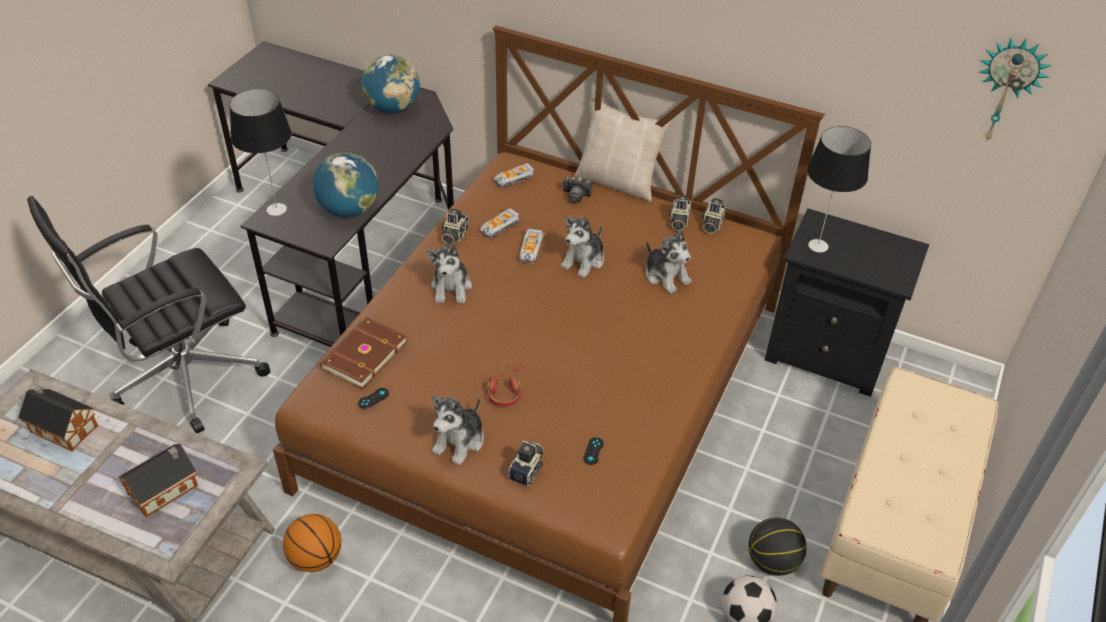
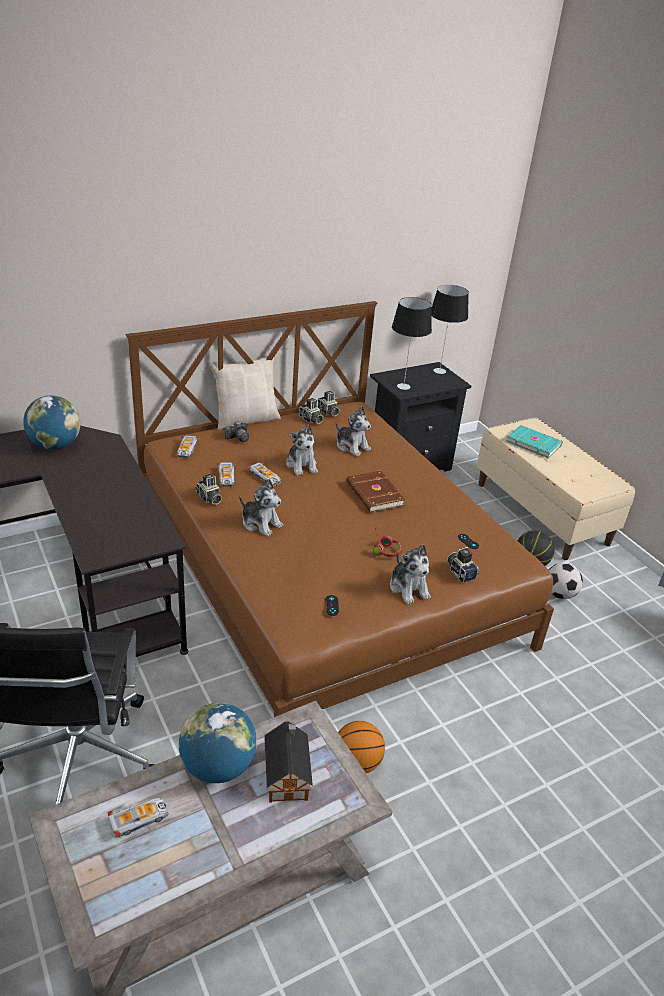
camera: 55 degrees left, 10 degrees down
toy house [18,385,98,452] -> toy car [108,798,168,837]
table lamp [229,89,292,216] -> table lamp moved to [432,285,469,374]
globe [313,152,378,217] -> globe moved to [179,703,257,783]
brown book [320,317,407,389] -> brown book moved to [346,471,405,512]
plush toy [646,230,692,294] -> plush toy turned 45 degrees clockwise [335,406,371,457]
wall clock [978,37,1052,142] -> none
none -> turquoise book [506,425,563,458]

